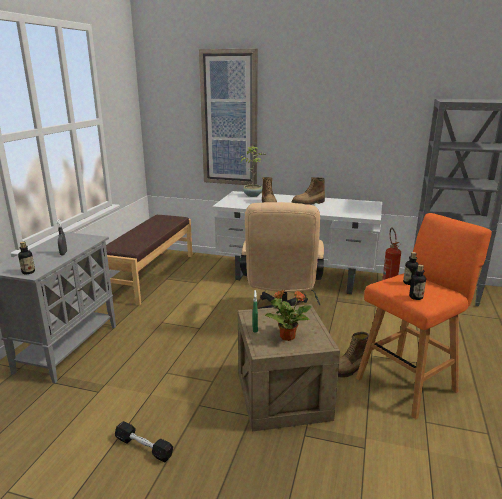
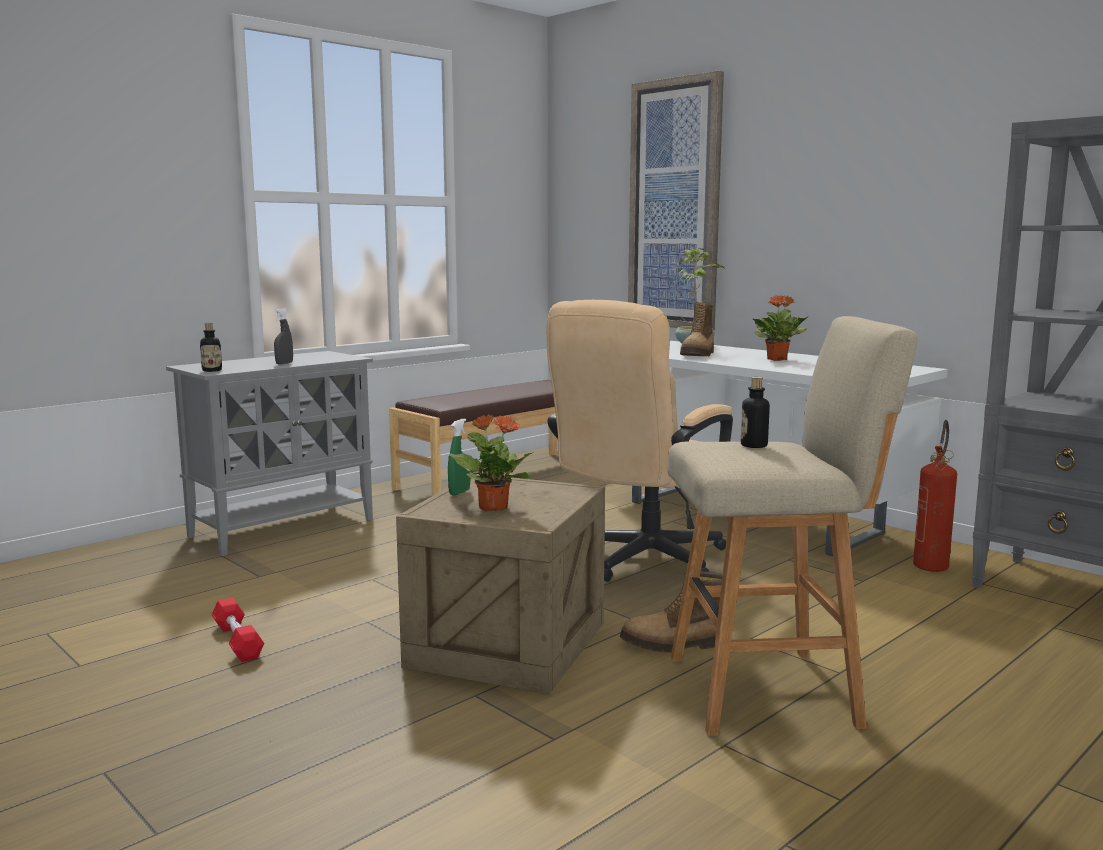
camera: 30 degrees right, 10 degrees down
black dumbbell [115,421,173,462] -> red dumbbell [212,598,264,662]
boot [291,177,325,205] -> potted plant [753,295,809,361]
orange stool [356,213,492,419] -> beige stool [667,316,917,736]
bottle [409,265,426,300] -> none

